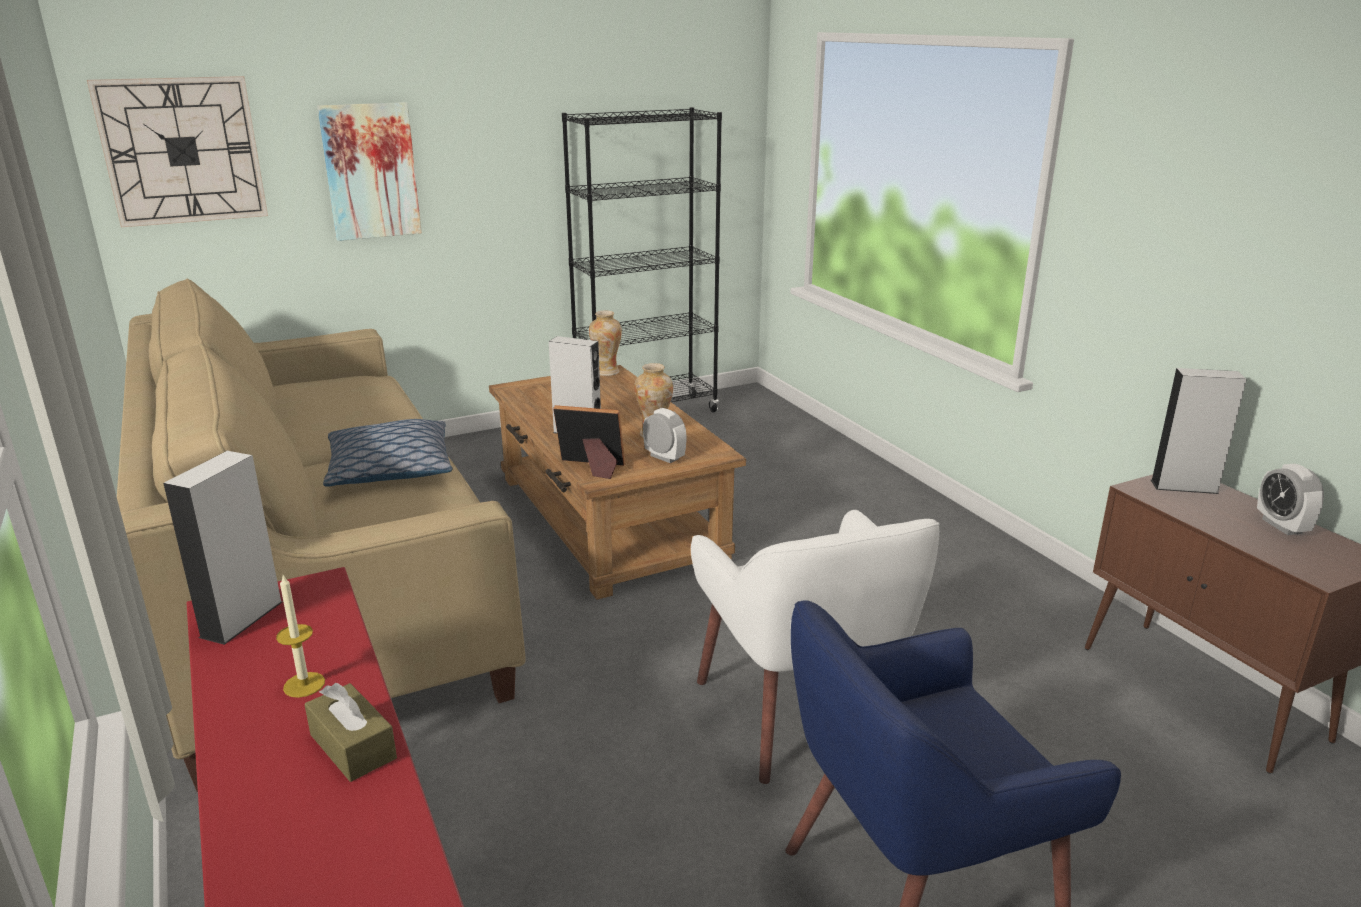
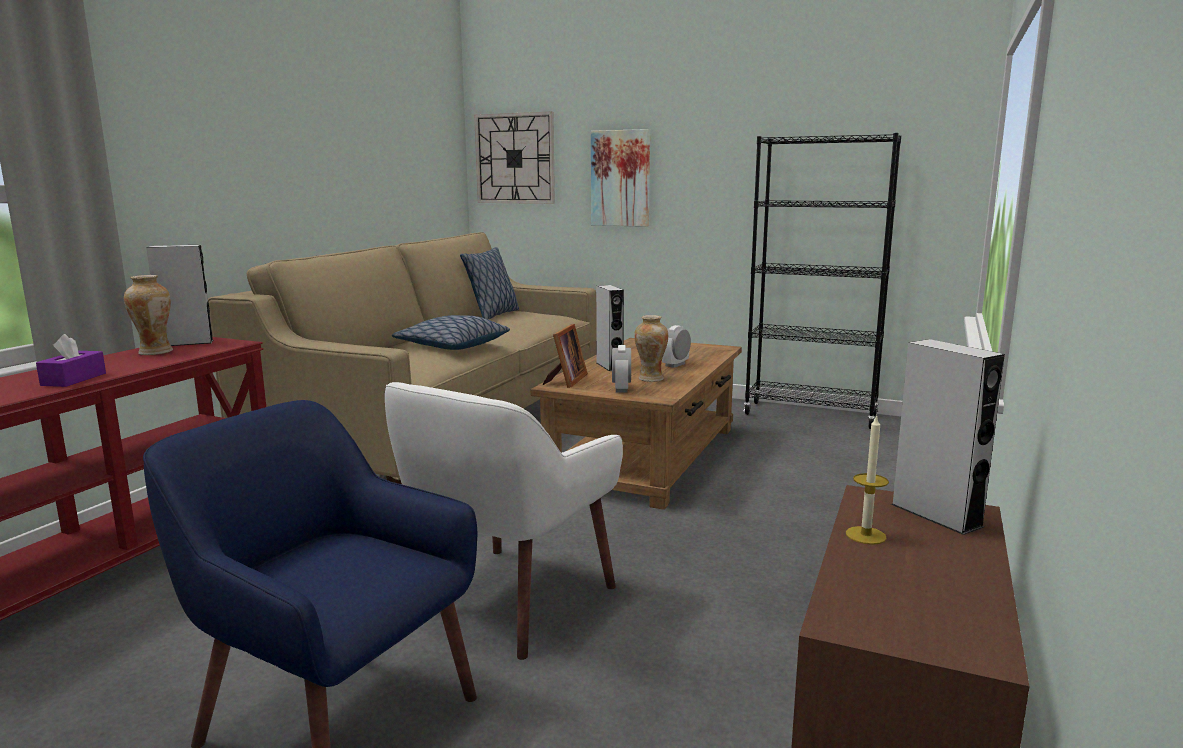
camera: 50 degrees right, 10 degrees down
candle [276,575,325,698] -> candle moved to [846,415,889,545]
brown tissue box [304,683,397,782] -> purple tissue box [36,334,106,387]
picture frame [553,405,625,479] -> picture frame turned 45 degrees clockwise [542,324,588,388]
vase [589,311,622,376] -> vase moved to [124,275,173,355]
alarm clock [1257,464,1324,535] -> alarm clock moved to [662,325,691,368]
none -> pillow [460,247,519,319]

